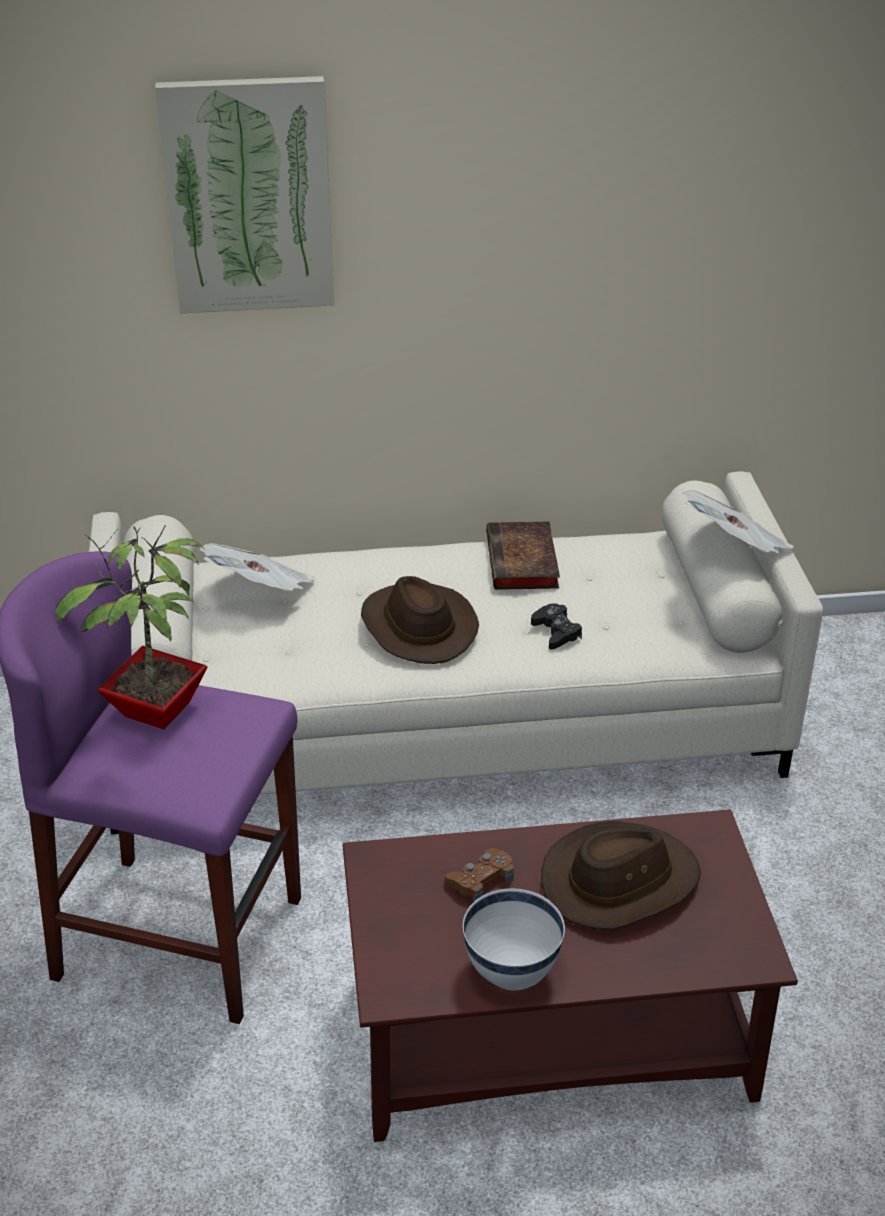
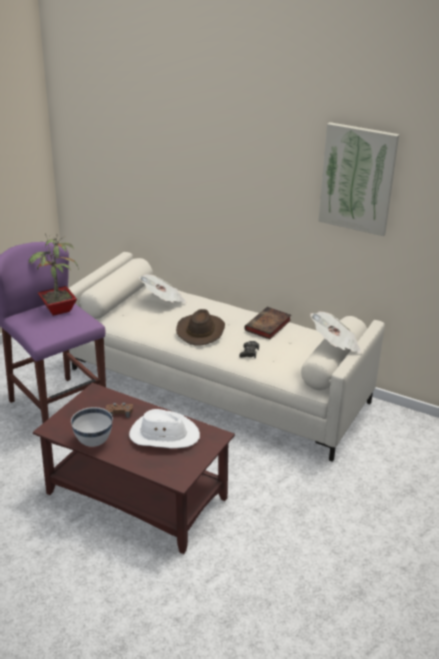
camera: 35 degrees right, 5 degrees down
picture [155,76,334,313] -> picture moved to [318,122,399,236]
brown hat [541,821,701,930] -> white hat [129,409,200,448]

